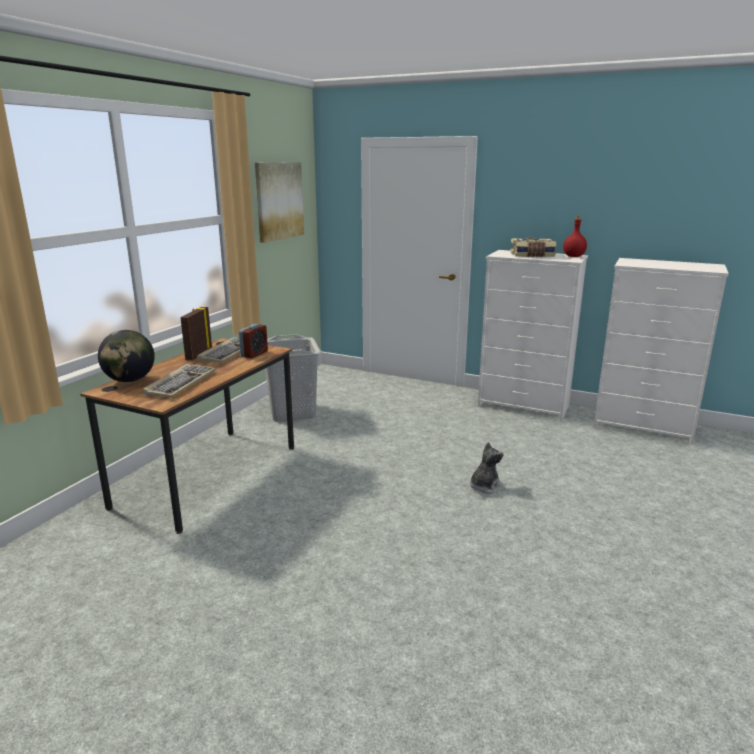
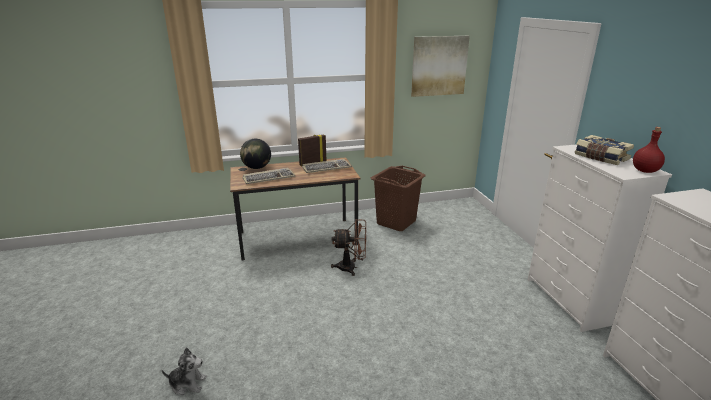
camera: 50 degrees right, 5 degrees up
alarm clock [239,324,268,358] -> none
grey laundry basket [265,334,322,421] -> brown laundry basket [370,166,426,231]
plush toy [470,442,503,494] -> plush toy moved to [162,348,207,395]
none -> brown fan [331,219,366,276]

